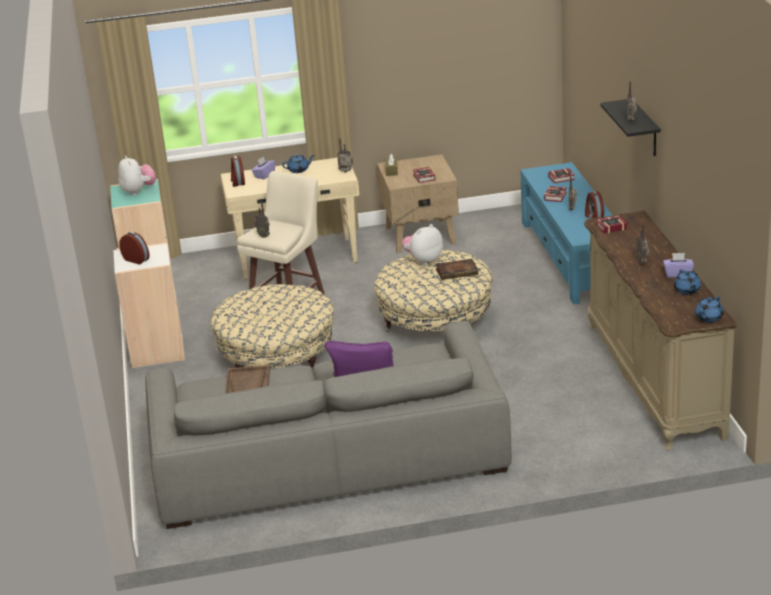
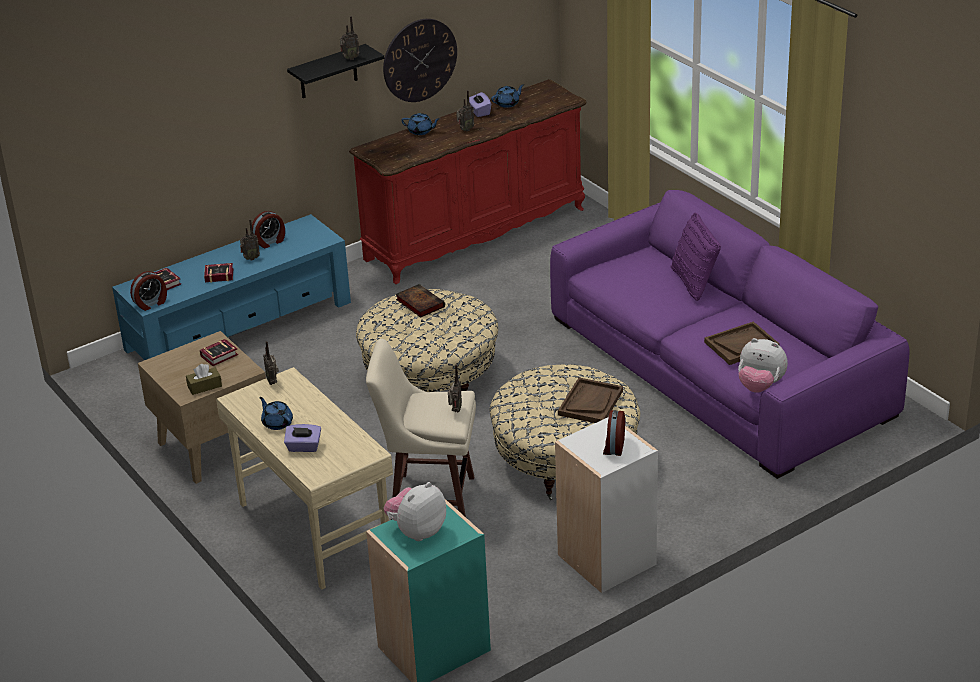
camera: 115 degrees left, 5 degrees up
grey sofa [145,321,512,529] -> purple sofa [550,190,909,479]
alarm clock [231,156,245,187] -> alarm clock moved to [130,271,167,311]
plush toy [402,224,443,265] -> plush toy moved to [738,338,788,393]
beige cabinet [584,210,737,450] -> red cabinet [349,79,586,284]
book [596,215,627,234] -> none
blue teapot [695,296,724,322] -> blue teapot moved to [401,113,440,135]
none -> wall clock [383,19,457,102]
none -> brown tray [558,378,623,423]

